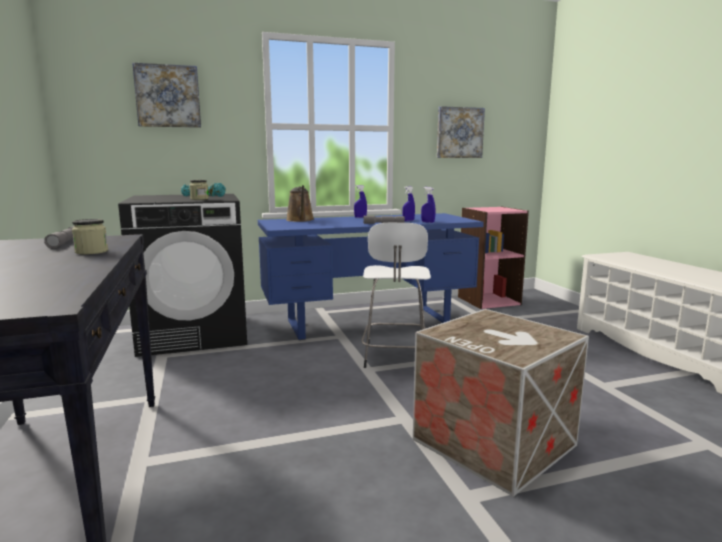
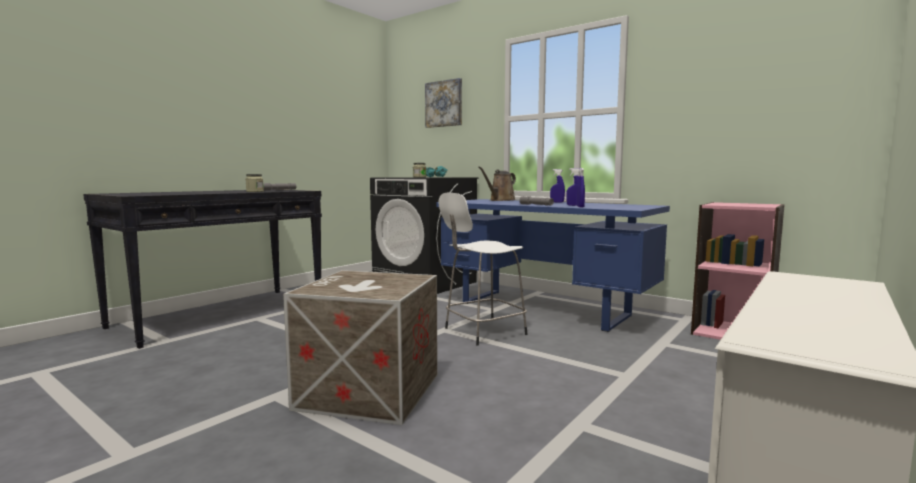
camera: 55 degrees right, 5 degrees down
picture [437,106,485,158] -> none

